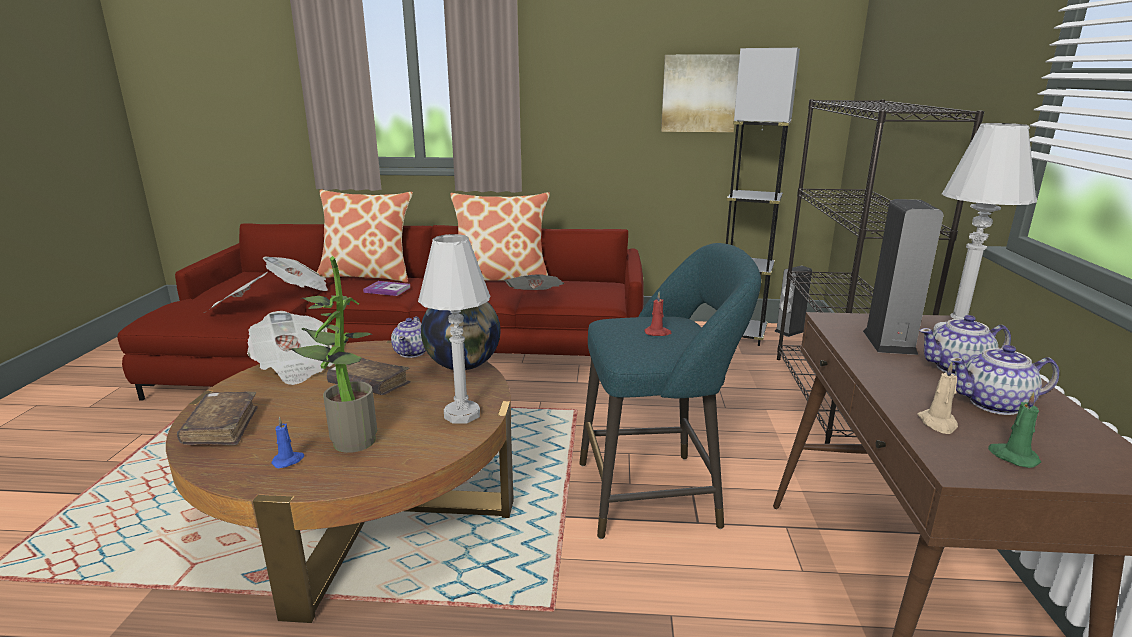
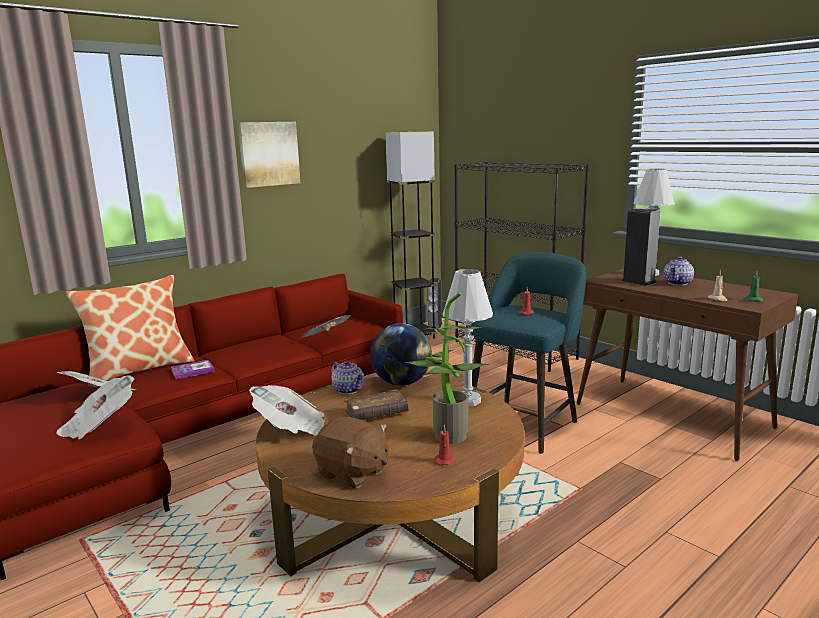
camera: 45 degrees left, 5 degrees down
brown book [177,392,258,445] -> brown plush toy [312,417,389,489]
blue candle [271,417,304,468] -> red candle [435,425,455,466]
pillow [451,192,550,281] -> none
picture [661,55,740,132] -> picture moved to [238,122,300,188]
teapot [949,345,1059,415] -> none

